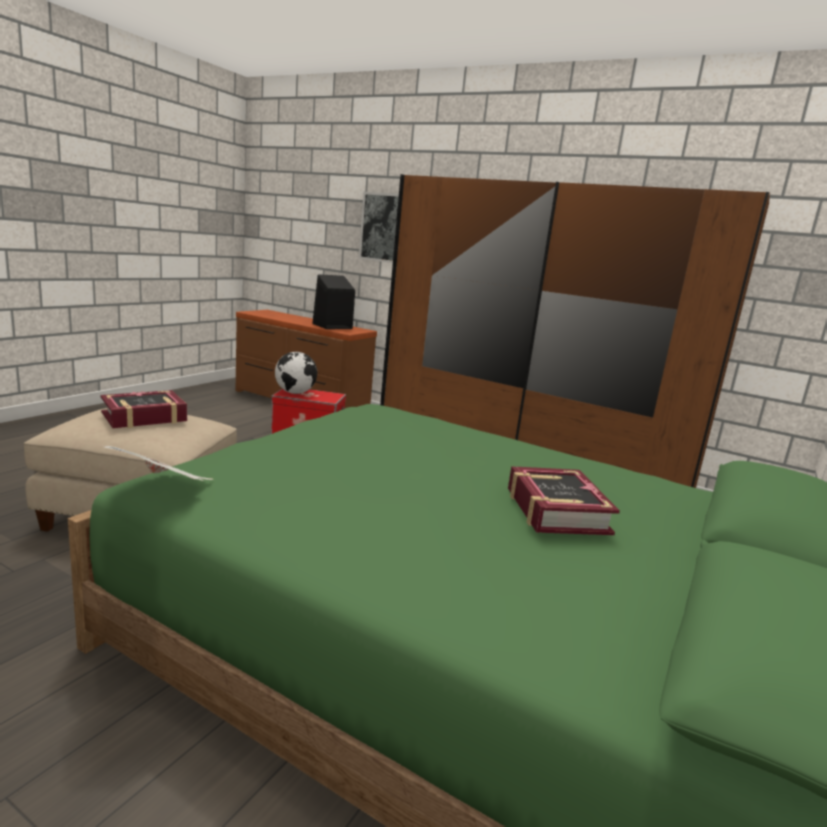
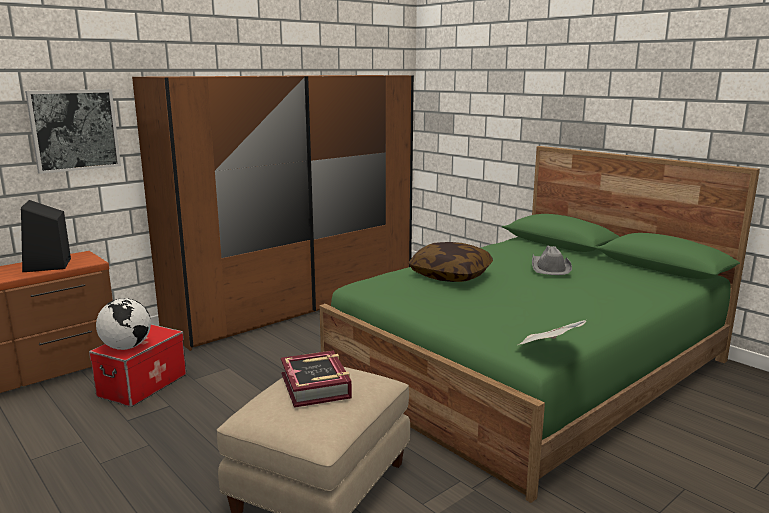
camera: 70 degrees left, 0 degrees up
book [508,466,620,535] -> grey hat [532,245,572,275]
none -> pillow [409,242,493,282]

